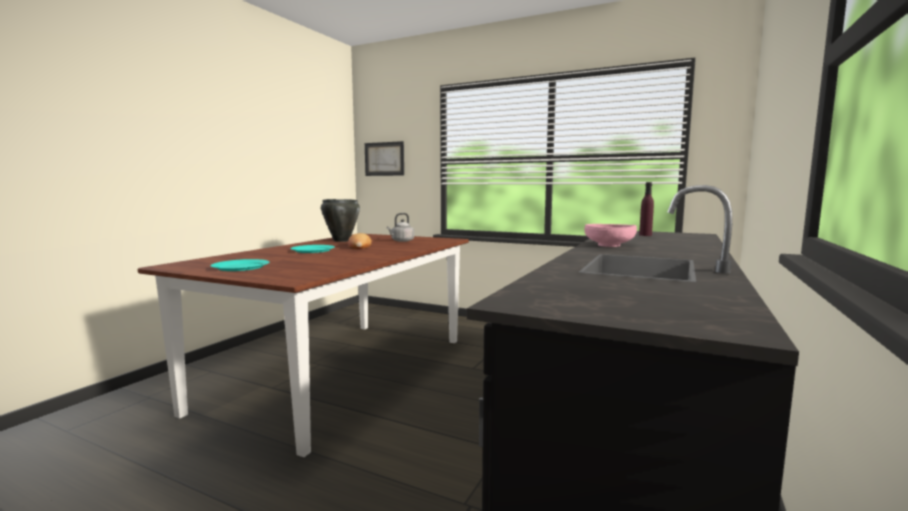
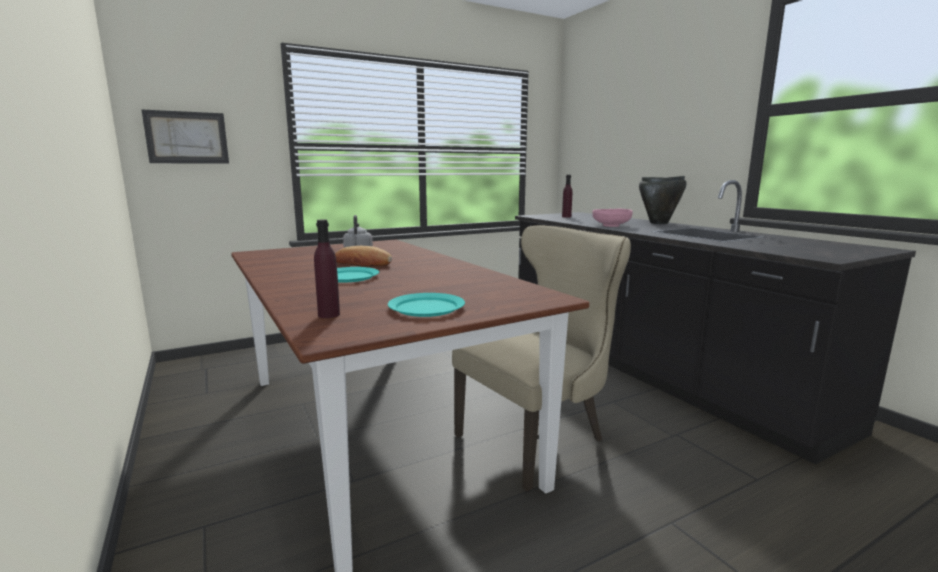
camera: 55 degrees left, 5 degrees up
black cooking pot [321,199,360,242] -> black cooking pot moved to [639,176,687,224]
none -> purple bottle [314,219,340,318]
none -> beige chair [452,225,631,491]

